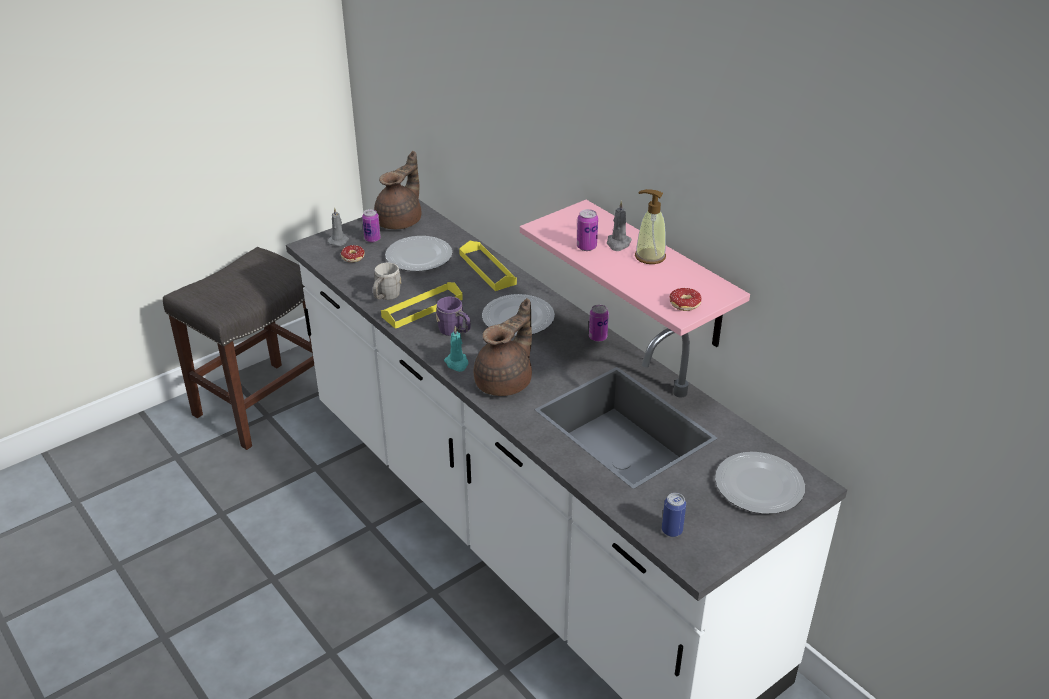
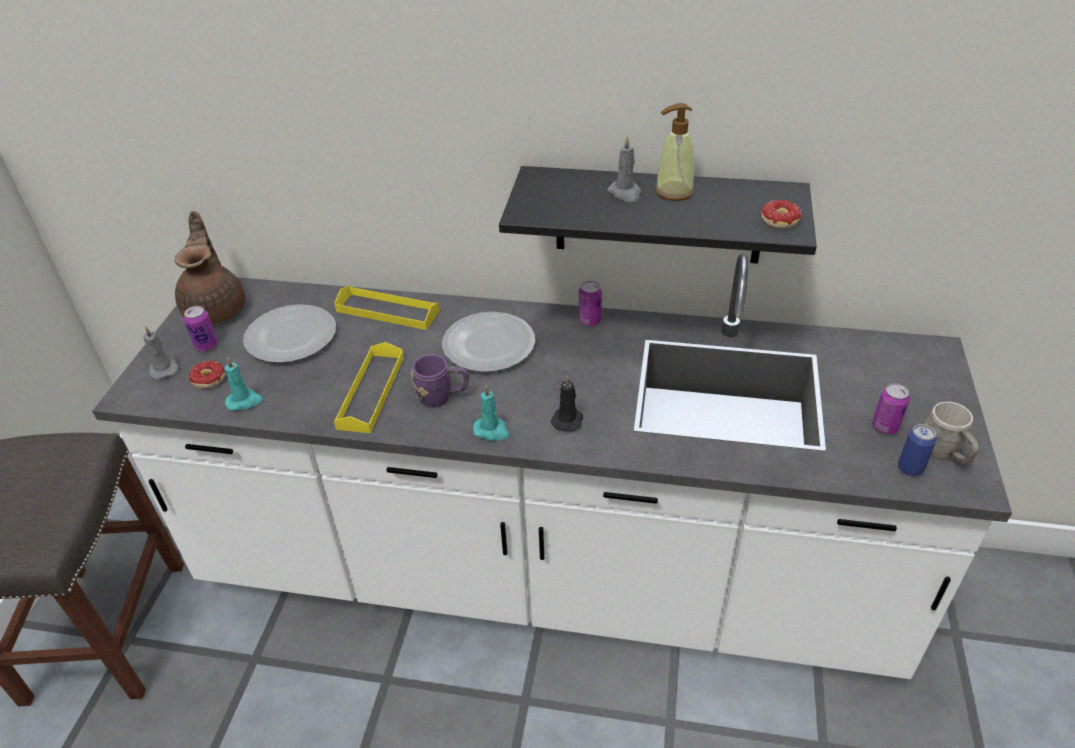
camera: 40 degrees left, 5 degrees up
grey mug [373,263,401,300] -> grey mug moved to [925,401,979,464]
brown teapot [474,298,532,396] -> black candle [551,375,583,432]
pink shelf [520,200,750,347] -> black shelf [499,166,817,264]
can [577,209,598,251] -> can moved to [872,383,910,434]
plate [715,452,805,514] -> none
none -> turquoise candle [224,357,263,411]

